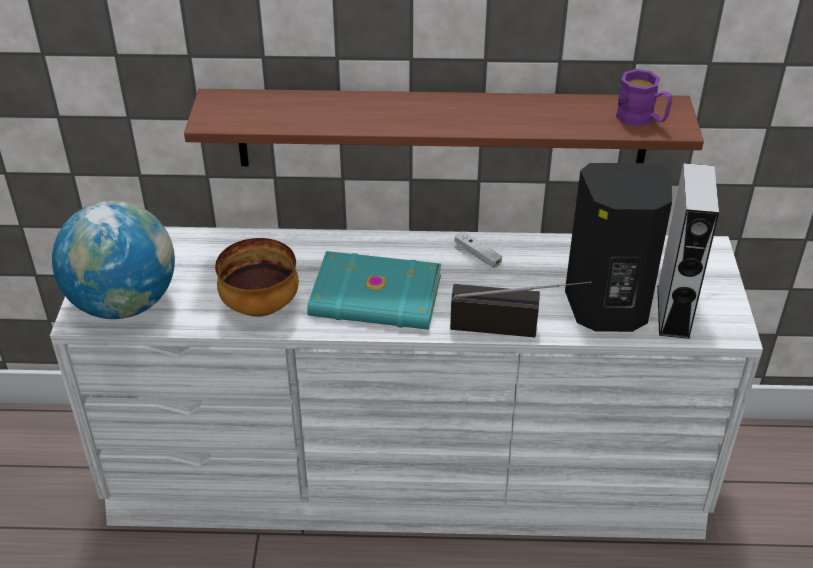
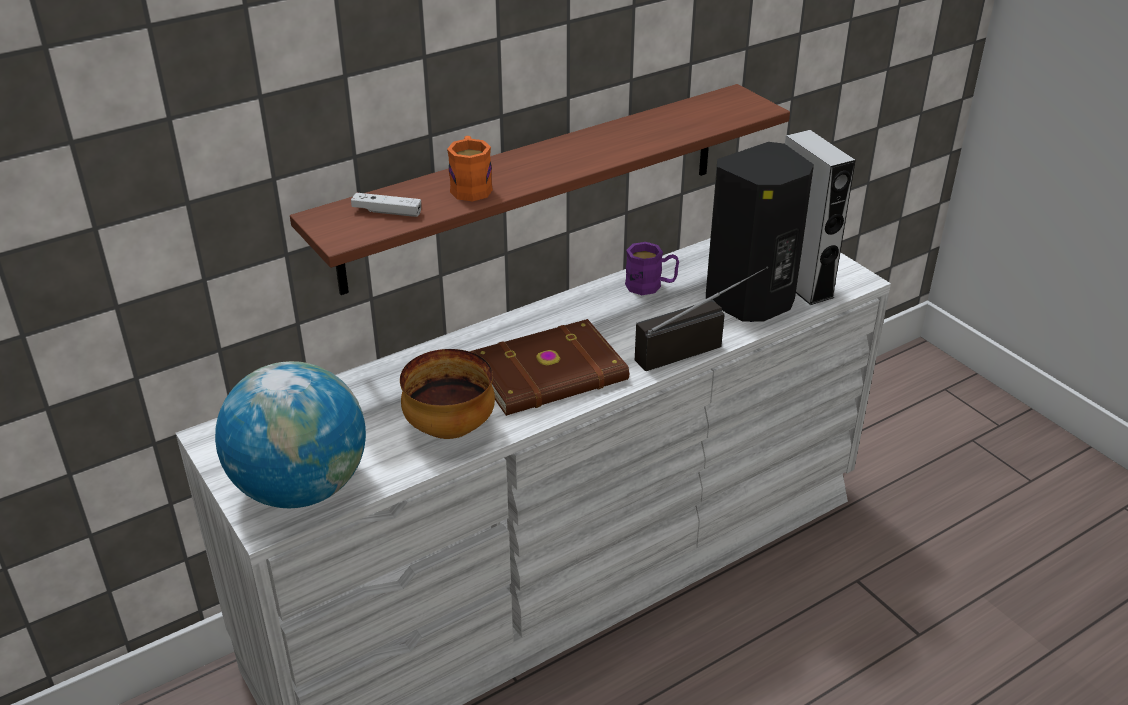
camera: 35 degrees left, 5 degrees down
turquoise book [307,251,441,330] -> brown book [470,319,629,416]
white game controller [454,231,502,268] -> white game controller moved to [351,193,421,217]
purple mug [616,69,672,127] -> purple mug moved to [625,242,679,295]
none -> orange mug [447,136,493,202]

